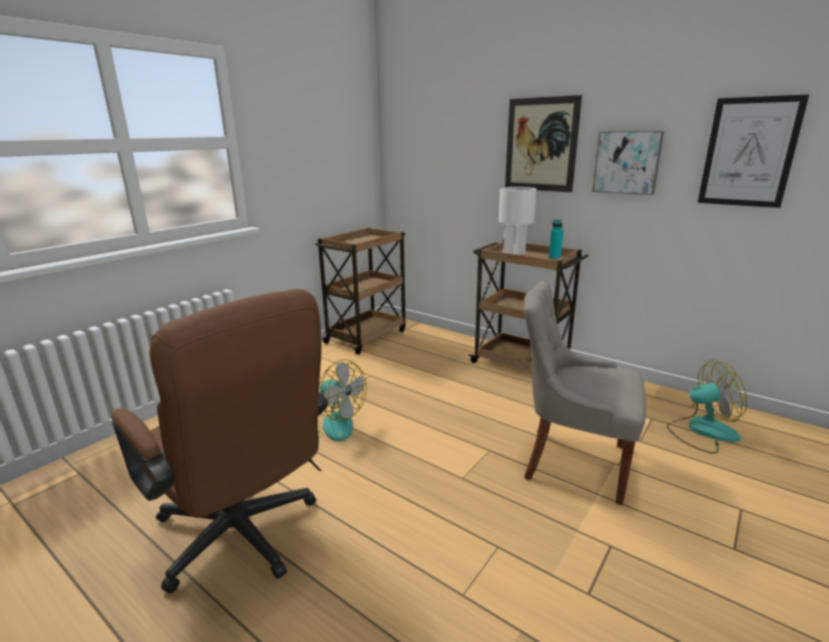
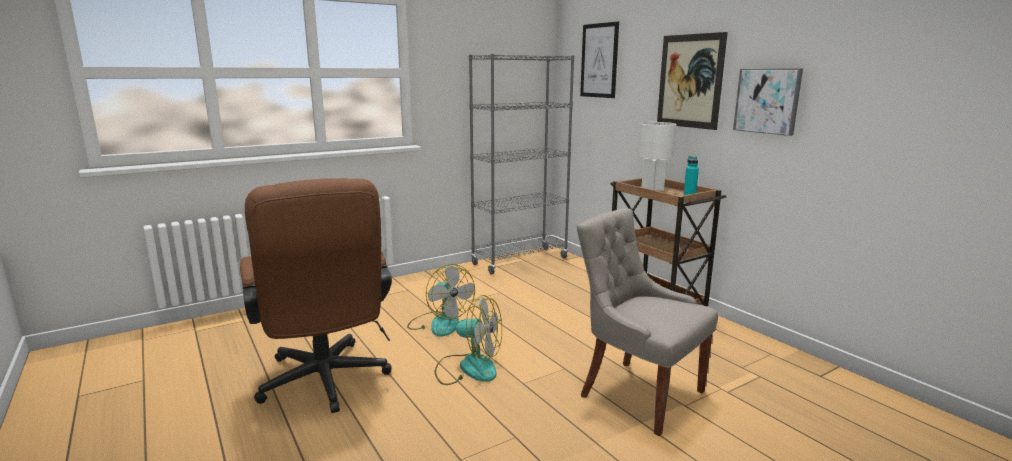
camera: 20 degrees right, 5 degrees down
brown cart [315,227,406,354] -> grey bookcase [469,54,574,275]
fan [667,360,747,454] -> fan moved to [434,295,502,385]
picture [698,95,809,208] -> picture moved to [580,22,619,98]

